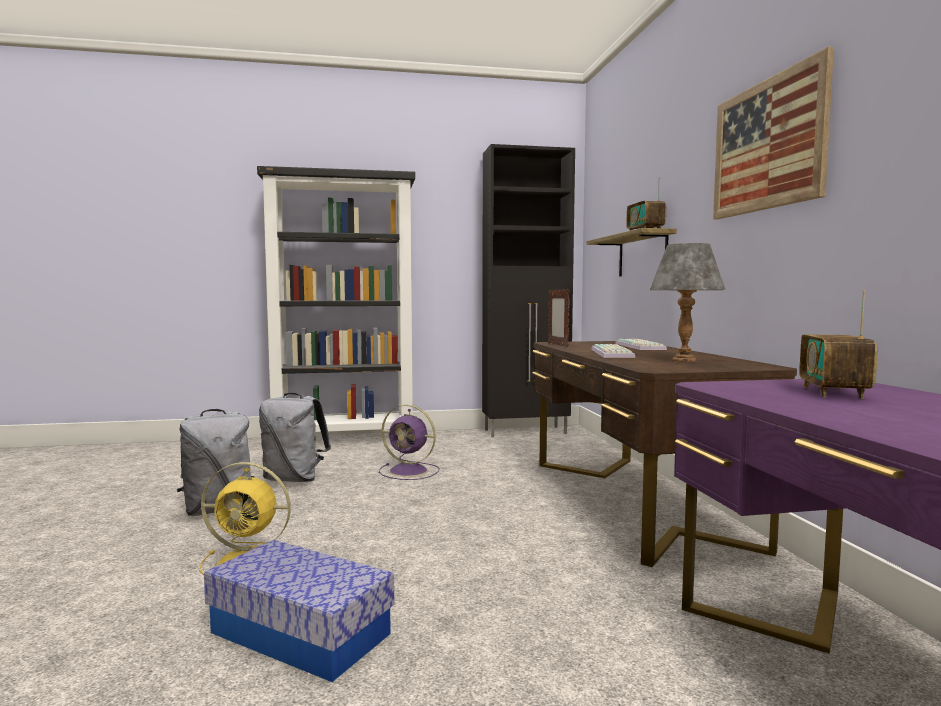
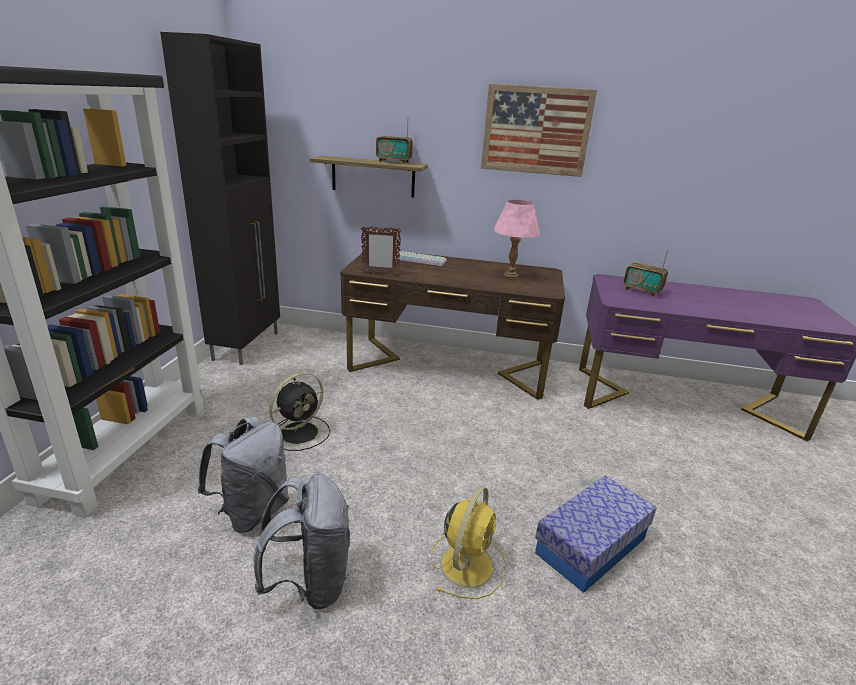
camera: 70 degrees left, 20 degrees up
purple fan [379,405,440,480] -> black fan [269,373,330,451]
keyboard [591,344,635,358] -> none
grey table lamp [650,243,725,362] -> pink table lamp [493,200,540,278]

